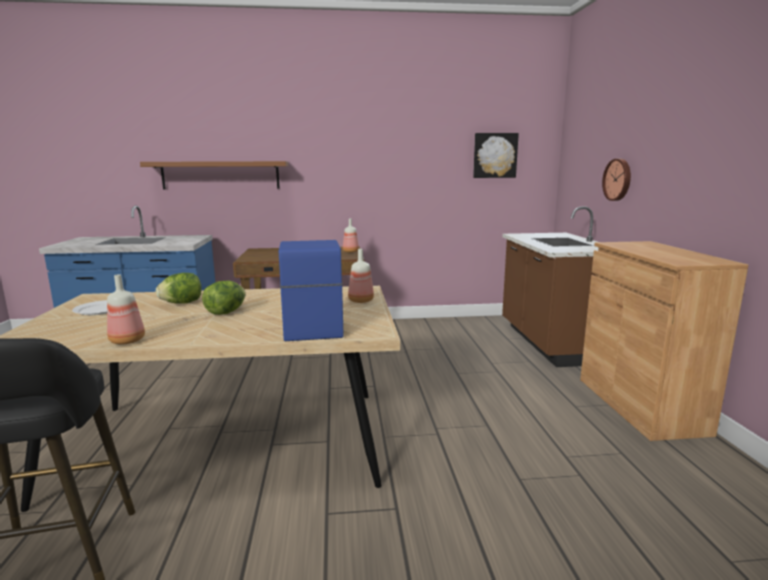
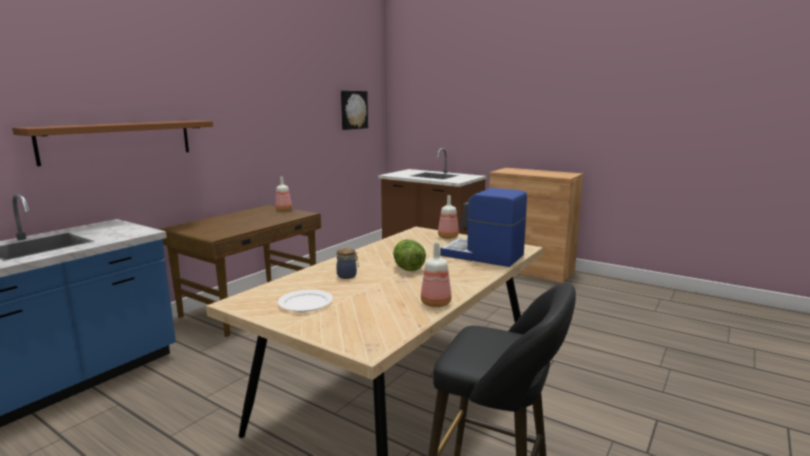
camera: 50 degrees left, 0 degrees up
lettuce [156,273,202,304] -> jar [337,248,359,279]
wall clock [602,159,631,201] -> none

